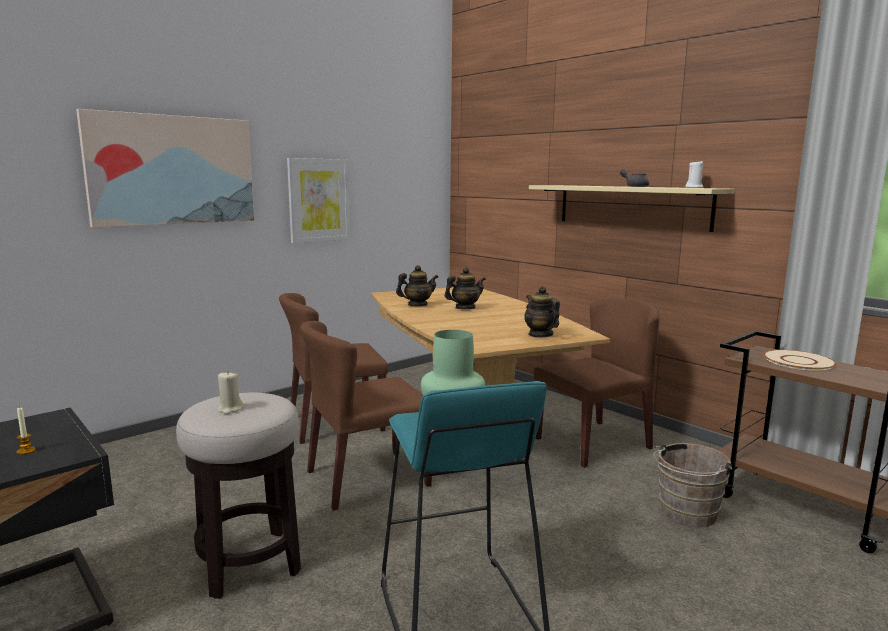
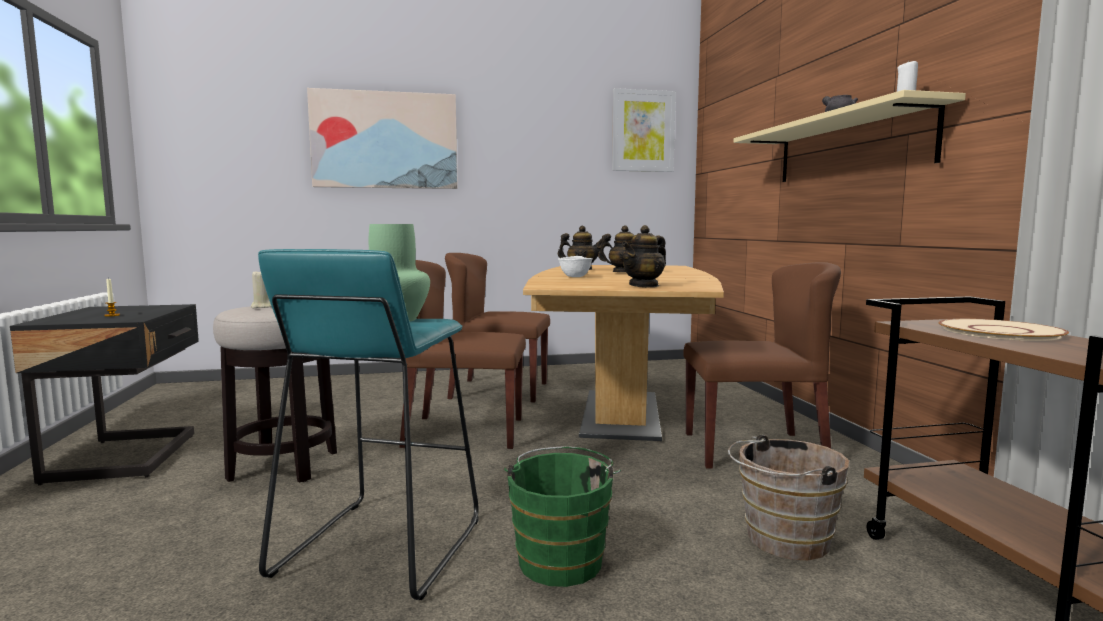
camera: 30 degrees right, 5 degrees down
picture [287,158,350,243] -> picture moved to [612,88,676,172]
teapot [524,286,560,338] -> teapot turned 135 degrees counterclockwise [622,225,666,287]
none -> green bucket [504,446,621,587]
none -> white bowl [558,256,593,277]

